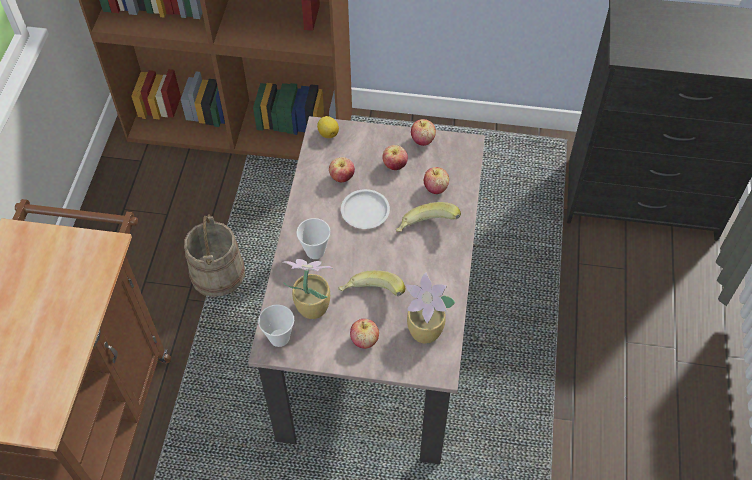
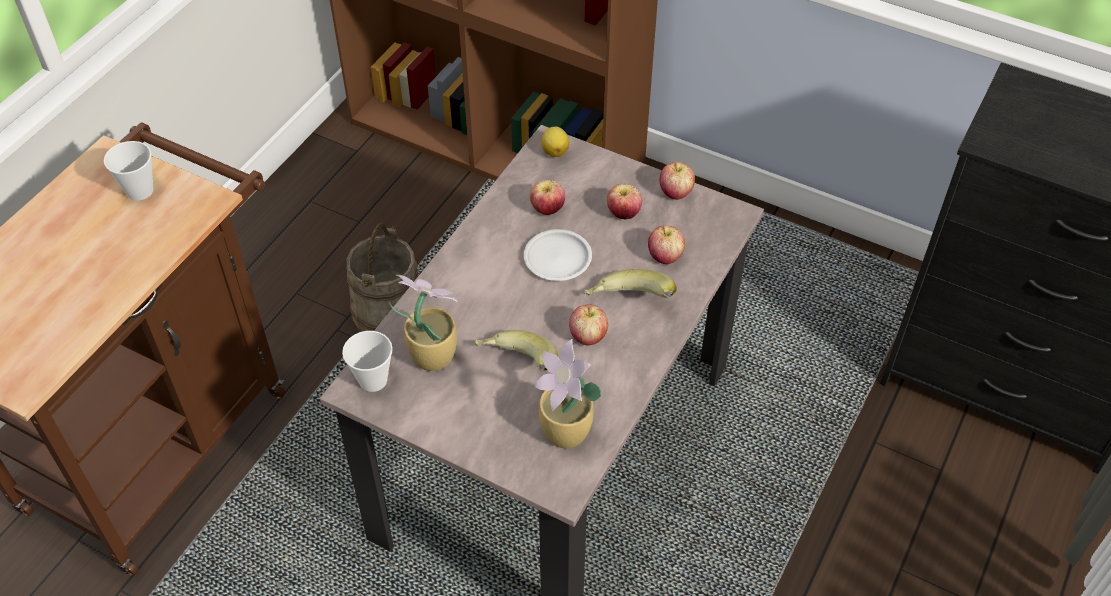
camera: 20 degrees right, 5 degrees down
cup [296,218,331,259] -> cup moved to [104,141,153,200]
apple [350,319,379,349] -> apple moved to [569,304,608,345]

